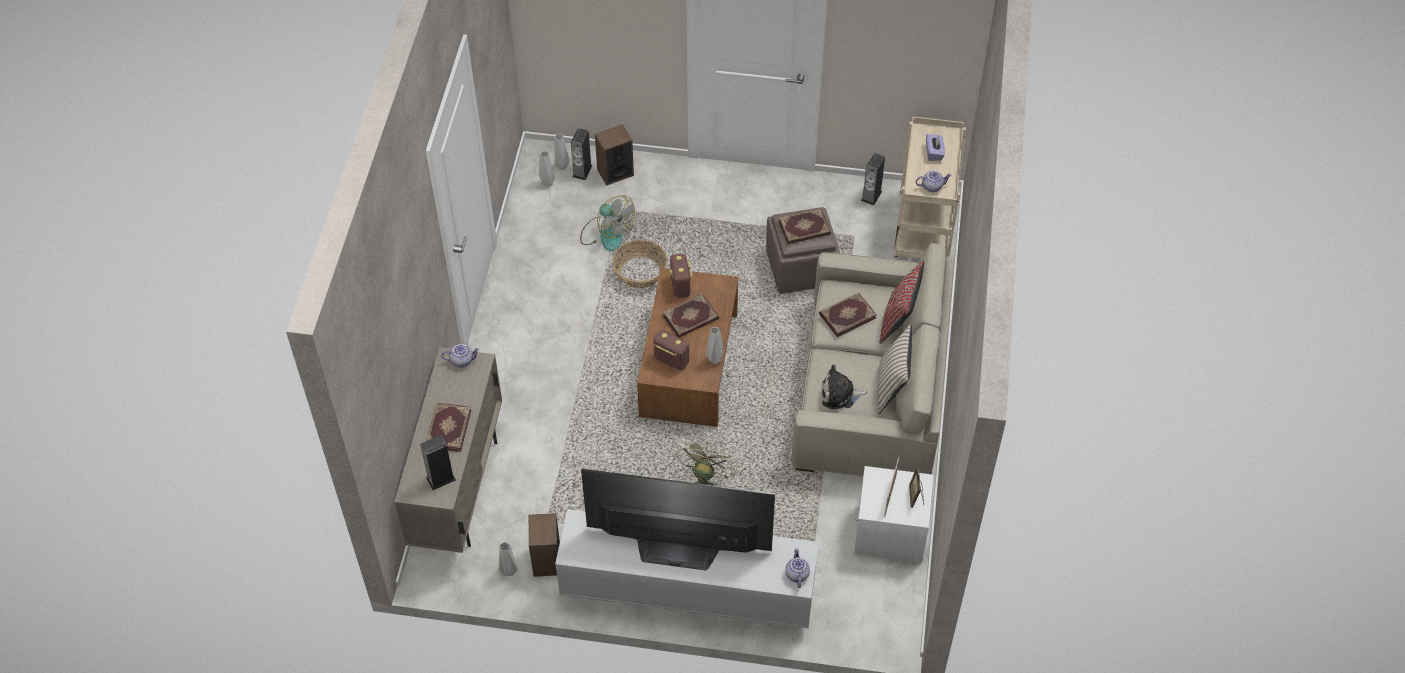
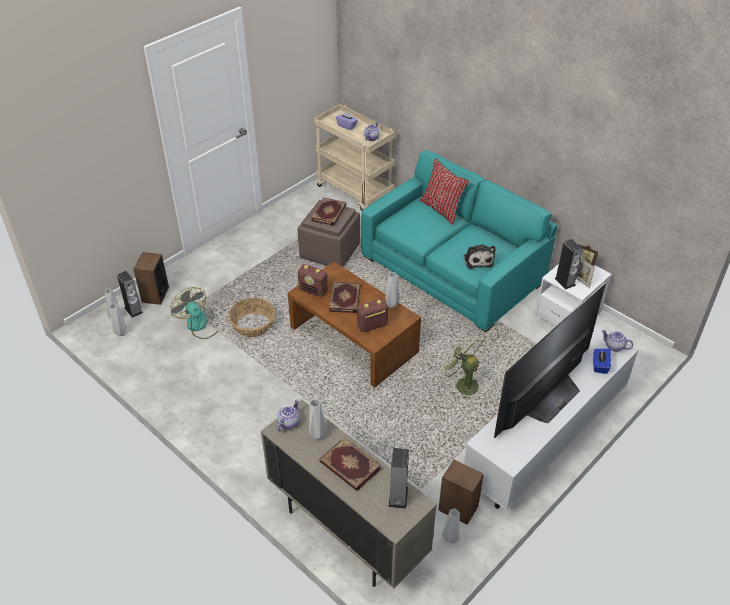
camera: 55 degrees left, 10 degrees down
fan [580,195,635,251] -> fan turned 120 degrees counterclockwise [171,287,219,339]
beige sofa [792,243,955,476] -> turquoise sofa [361,150,557,332]
book [819,293,877,337] -> none
plush toy [822,364,868,409] -> plush toy turned 45 degrees counterclockwise [464,245,495,269]
speaker [861,153,885,206] -> speaker moved to [554,239,583,289]
beige pillow [877,324,912,415] -> none
none -> grey vase [309,399,327,440]
none -> blue tissue box [593,349,611,374]

